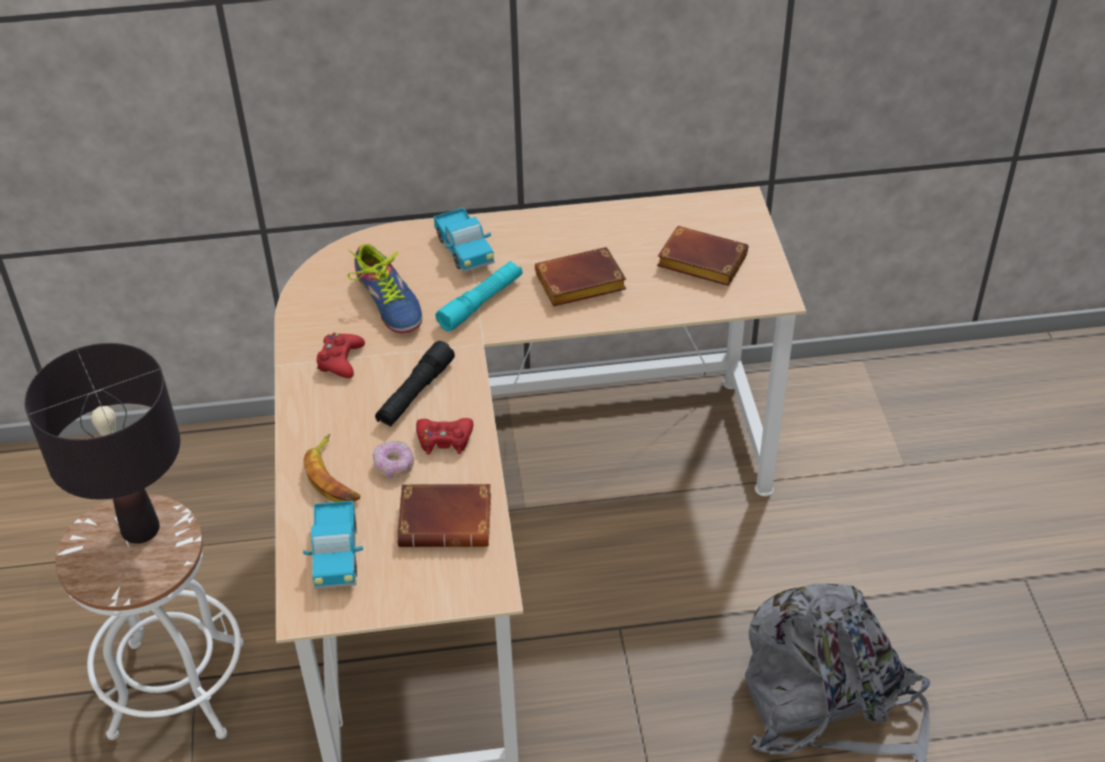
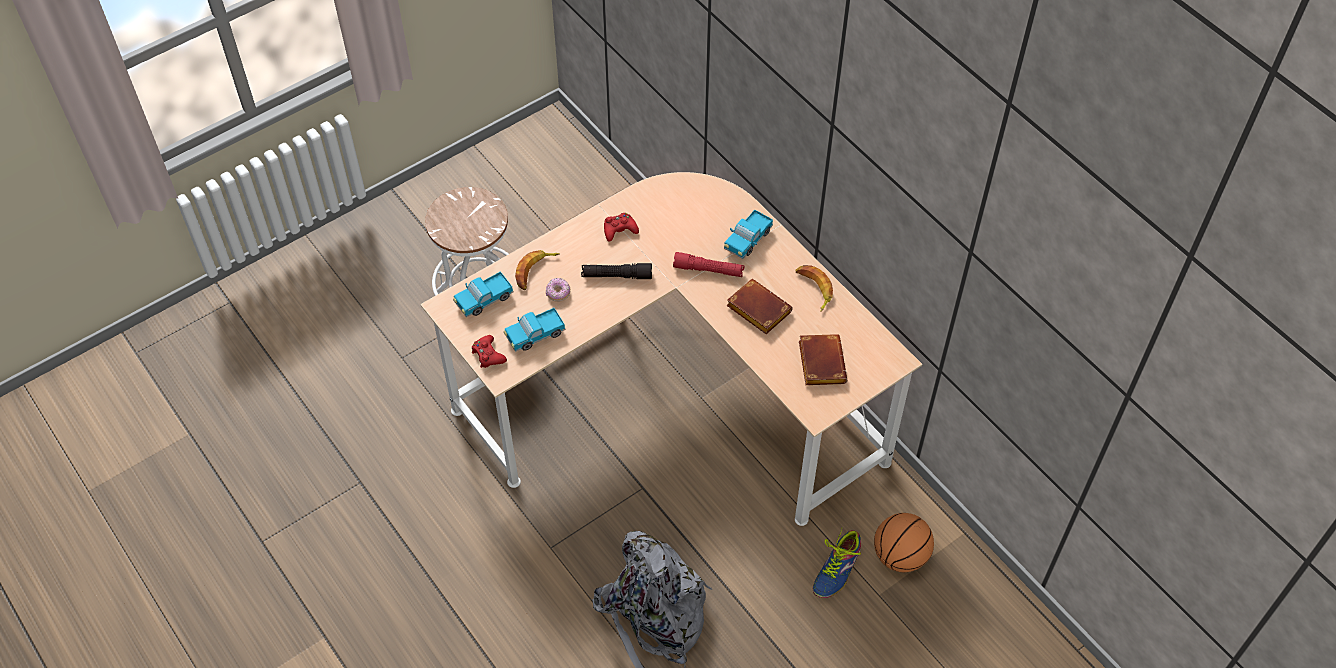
camera: 60 degrees right, 10 degrees up
black table lamp [25,343,180,544] -> none
shoe [348,244,423,334] -> shoe moved to [813,529,861,598]
brown book [397,484,491,548] -> toy truck [504,308,566,352]
red game controller [416,418,473,455] -> red game controller moved to [472,335,507,368]
turquoise flashlight [435,261,522,332] -> red flashlight [673,252,744,277]
none -> banana [796,265,833,312]
none -> basketball [874,513,934,572]

